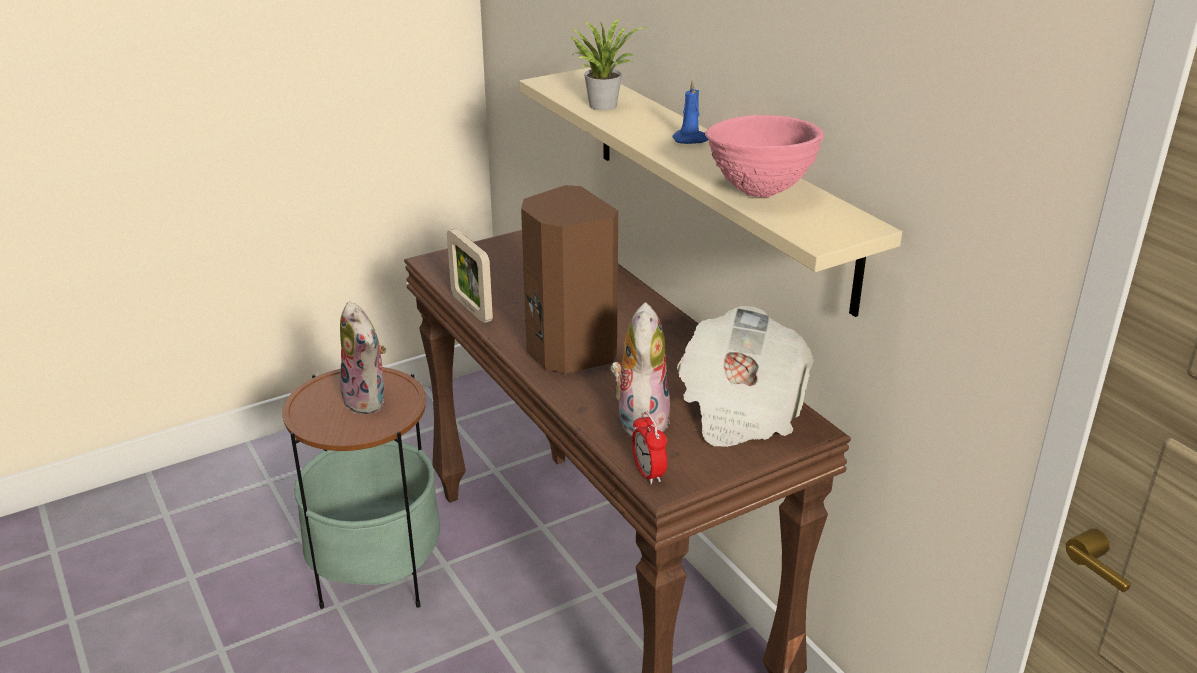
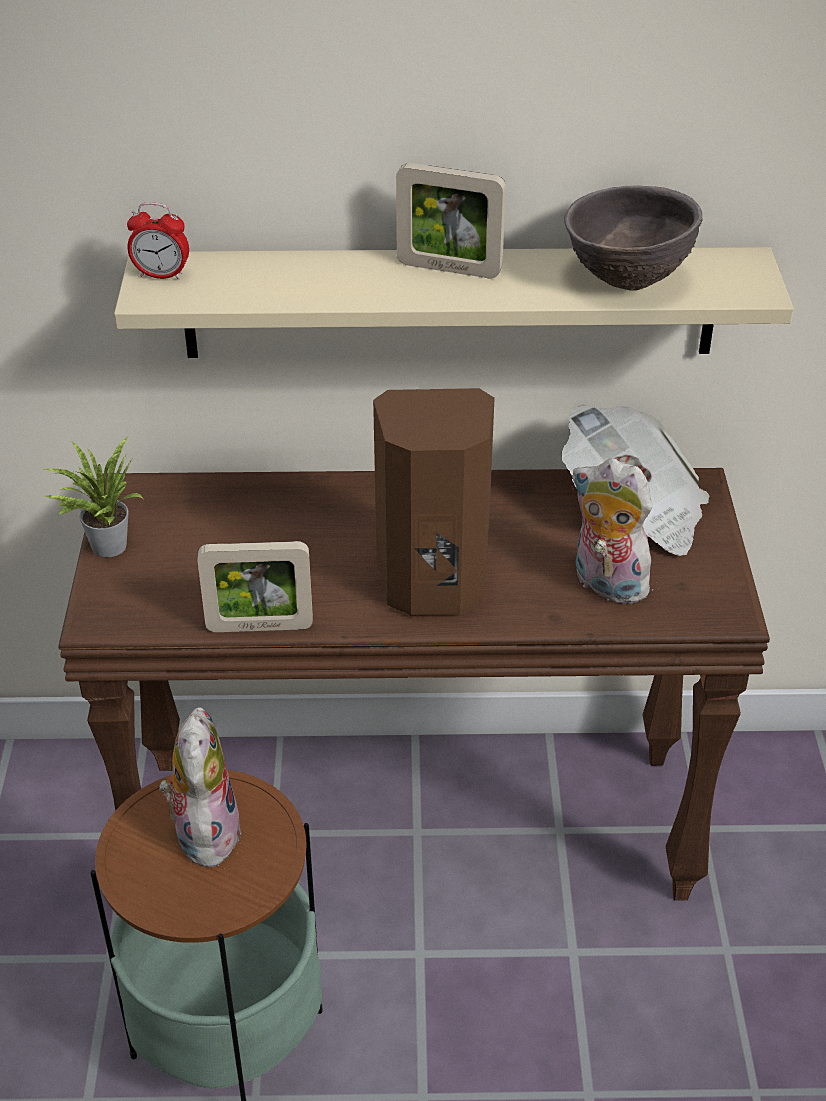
camera: 60 degrees left, 10 degrees up
plush toy [340,301,386,414] -> plush toy turned 90 degrees counterclockwise [159,707,241,867]
potted plant [570,18,647,110] -> potted plant moved to [44,437,144,557]
alarm clock [632,411,667,484] -> alarm clock moved to [127,202,189,280]
blue candle [672,79,708,144] -> picture frame [396,163,506,278]
pink bowl [705,115,824,197] -> brown bowl [564,185,703,290]

